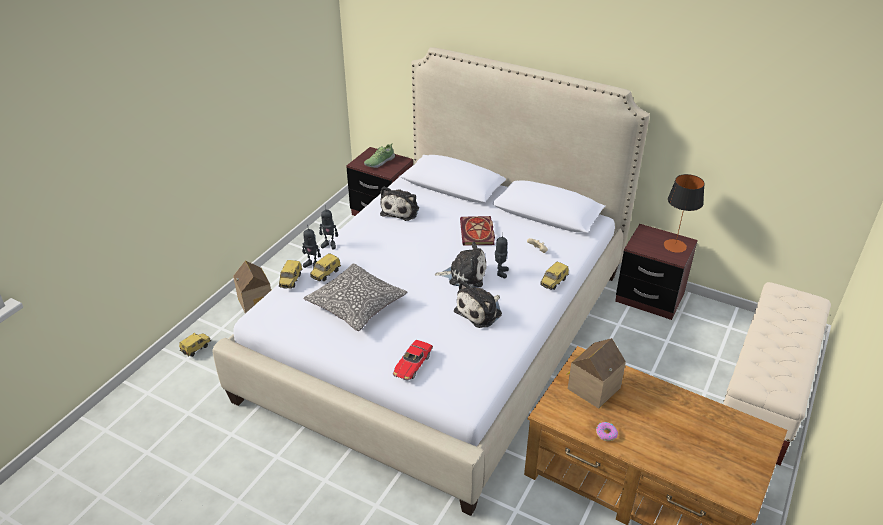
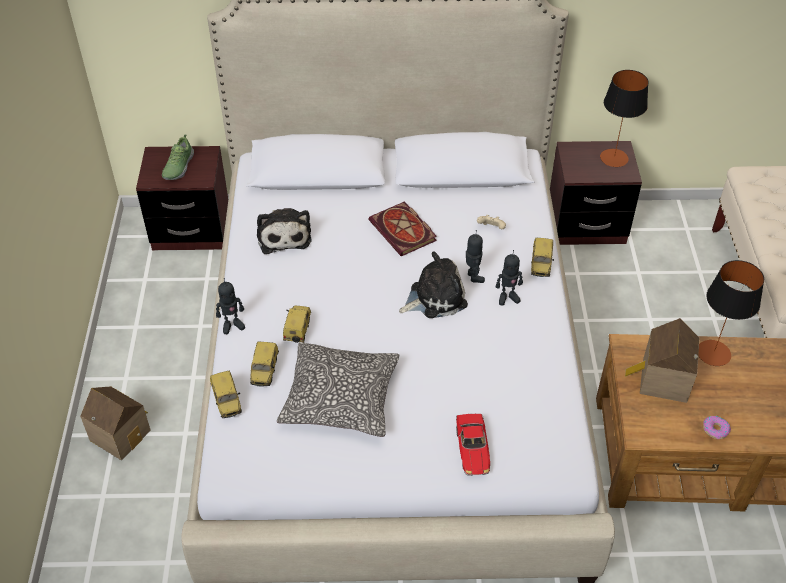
camera: 30 degrees left, 10 degrees up
toy car [179,333,211,357] -> toy car moved to [283,306,311,343]
toy robot [302,229,321,269] -> toy robot moved to [495,250,523,306]
plush toy [454,281,502,328] -> none
none -> table lamp [698,260,764,366]

